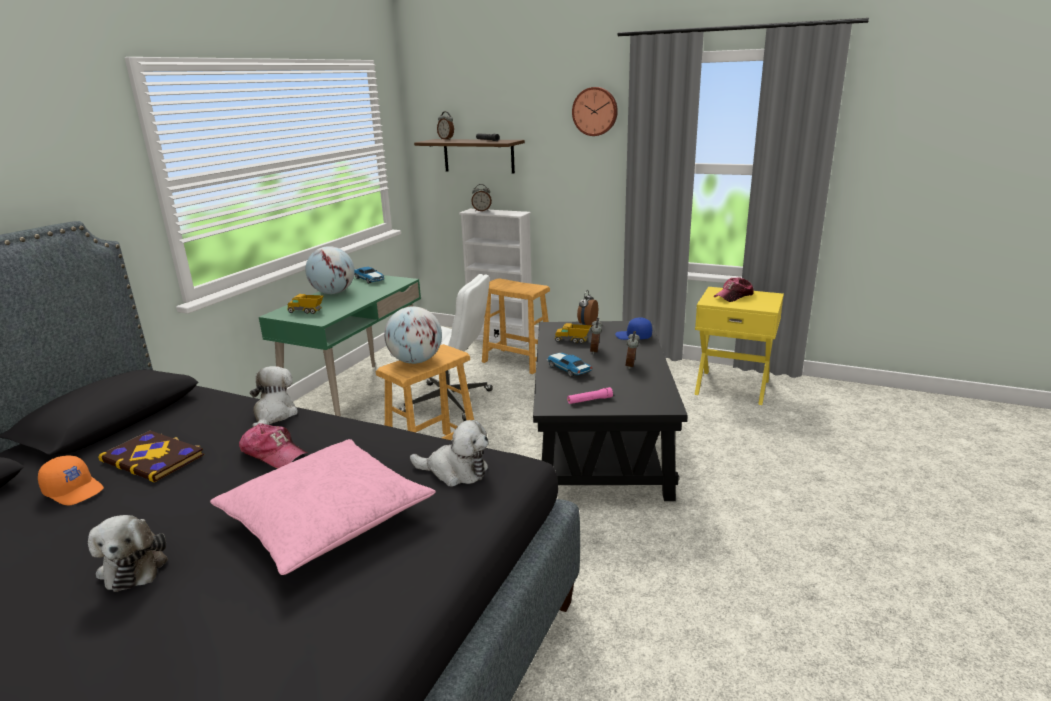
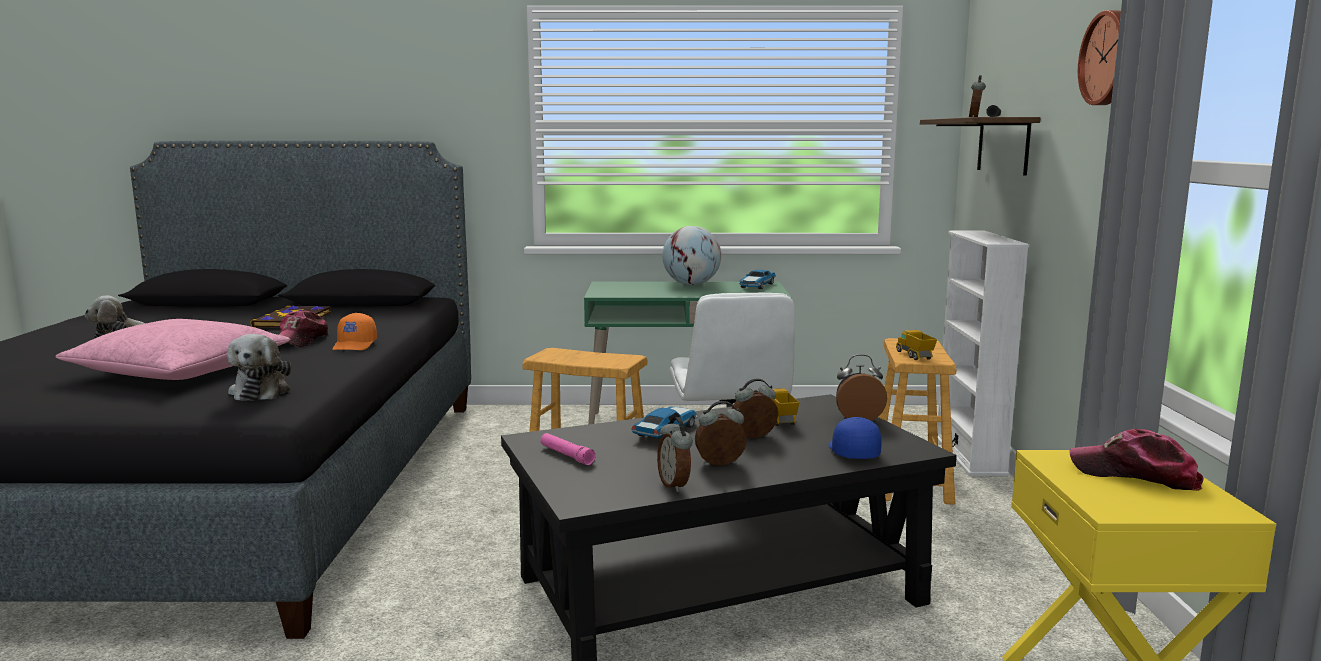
camera: 65 degrees right, 10 degrees down
orange cap [38,456,104,506] -> orange cap moved to [332,313,377,350]
plush toy [250,366,298,427] -> none
toy truck [287,294,323,314] -> toy truck moved to [896,330,937,360]
globe [384,306,442,364] -> none
alarm clock [471,184,492,211] -> alarm clock moved to [657,417,693,492]

